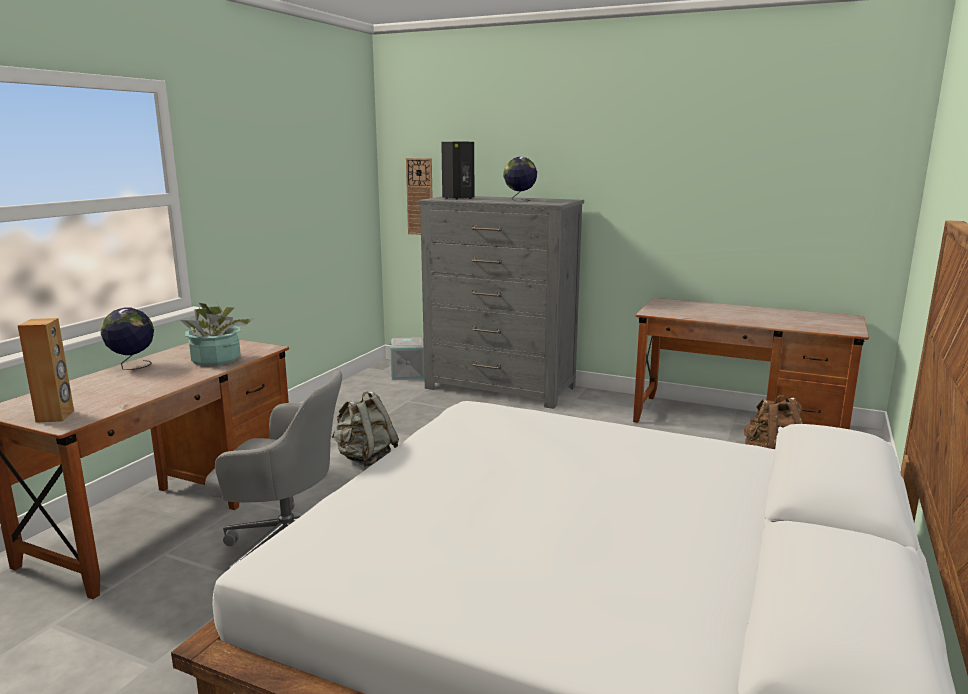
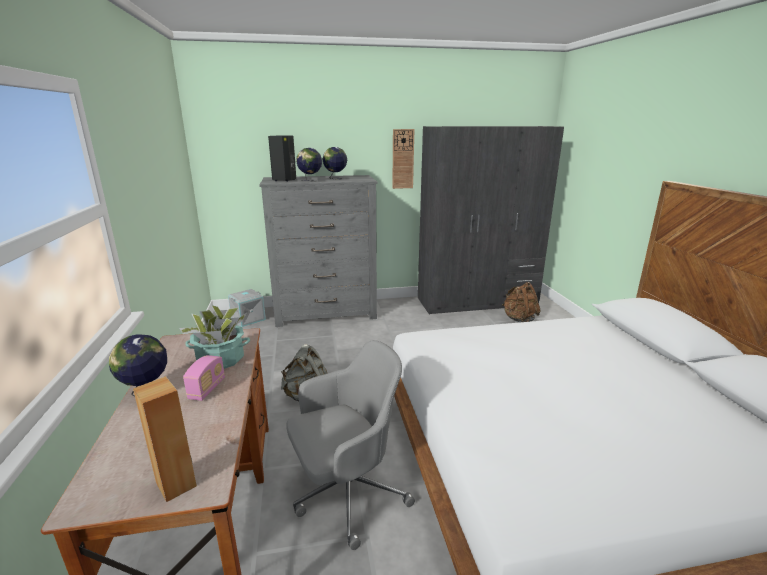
camera: 35 degrees left, 5 degrees up
wall clock [406,158,433,235] -> wall clock moved to [392,129,414,189]
desk [633,298,869,429] -> grey wardrobe [418,126,564,314]
none -> radio [183,355,225,401]
none -> globe [296,148,322,182]

